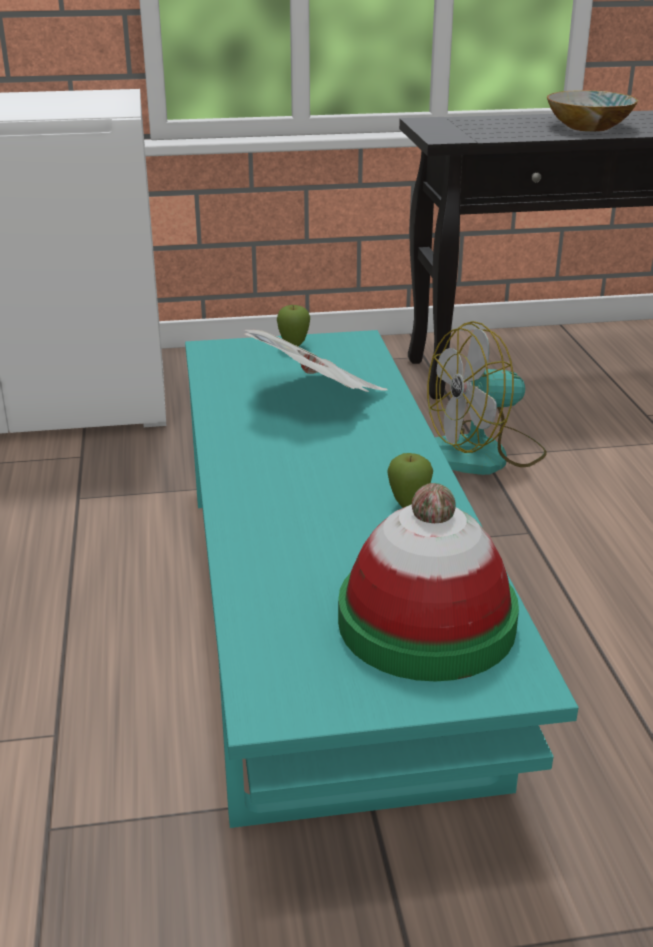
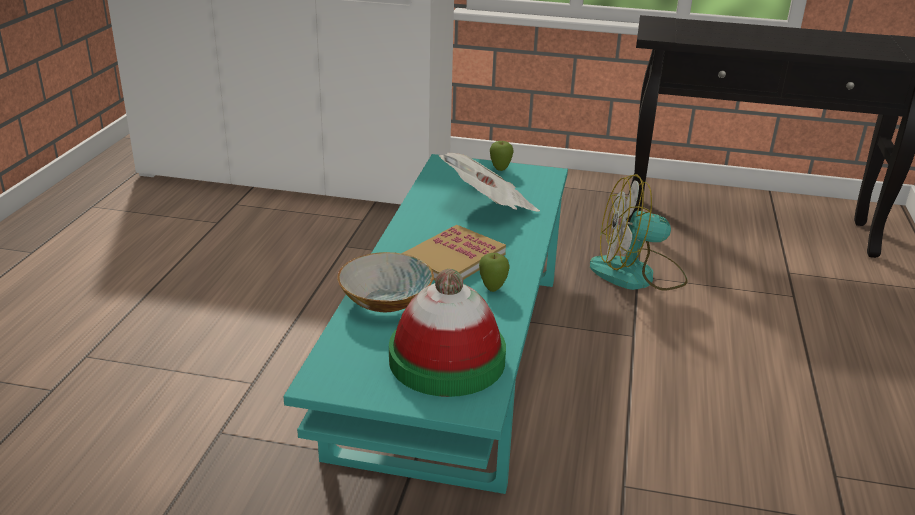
camera: 20 degrees right, 0 degrees up
bowl [547,90,638,132] -> bowl moved to [337,252,434,312]
none -> book [401,225,506,280]

